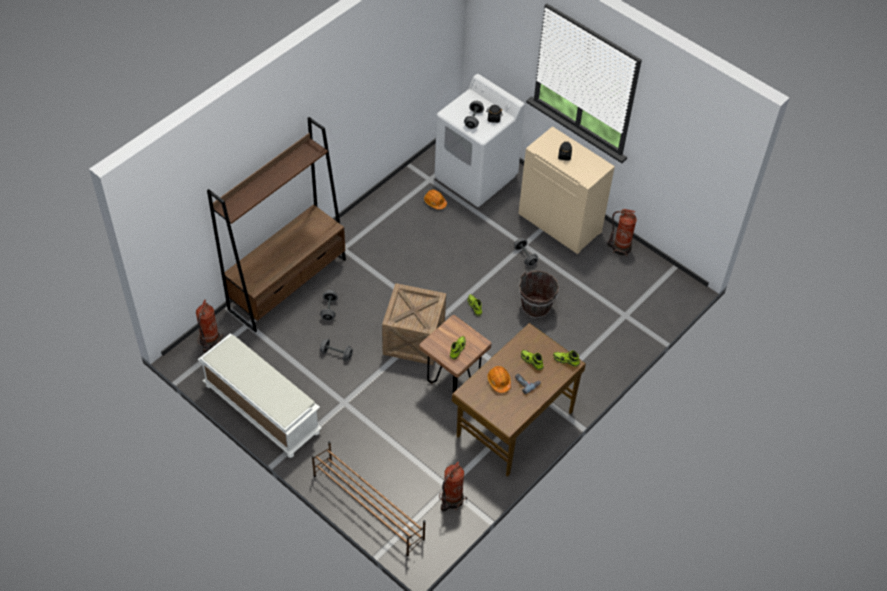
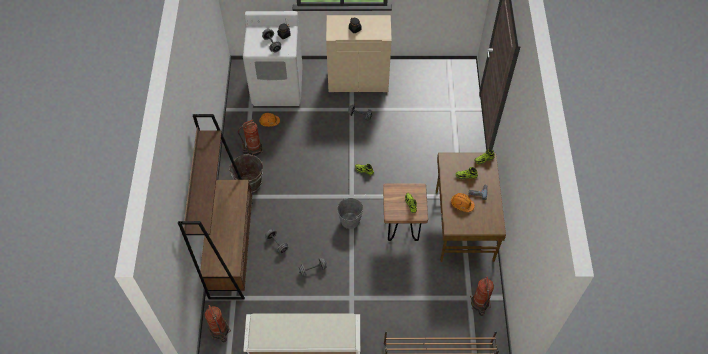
camera: 40 degrees left, 5 degrees up
crate [382,283,446,365] -> grey bucket [337,198,363,229]
brown bucket [519,270,559,319] -> brown bucket moved to [229,154,263,193]
fire extinguisher [607,209,637,257] -> fire extinguisher moved to [238,119,263,156]

